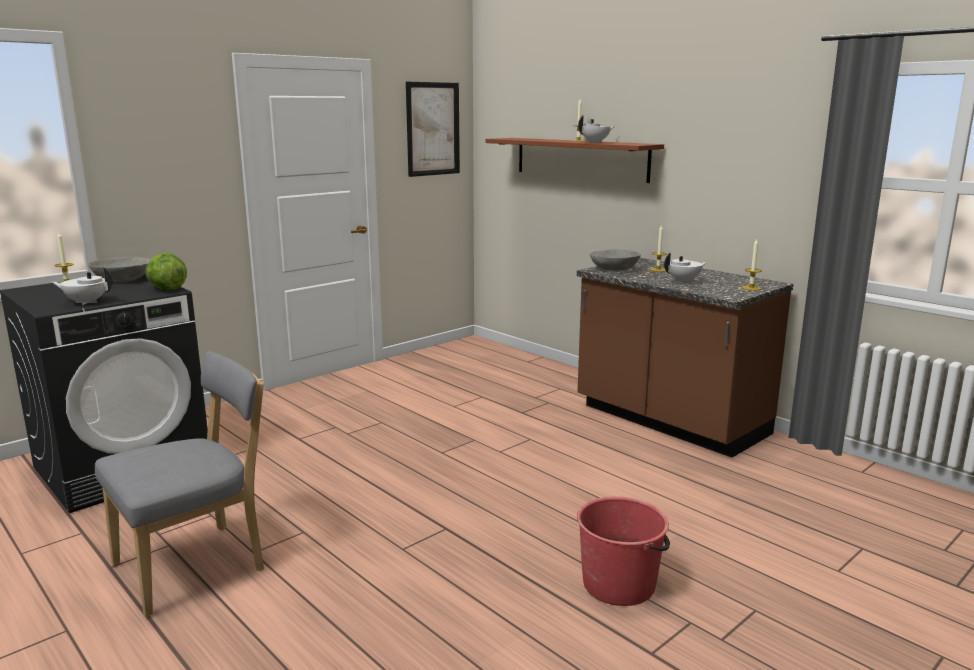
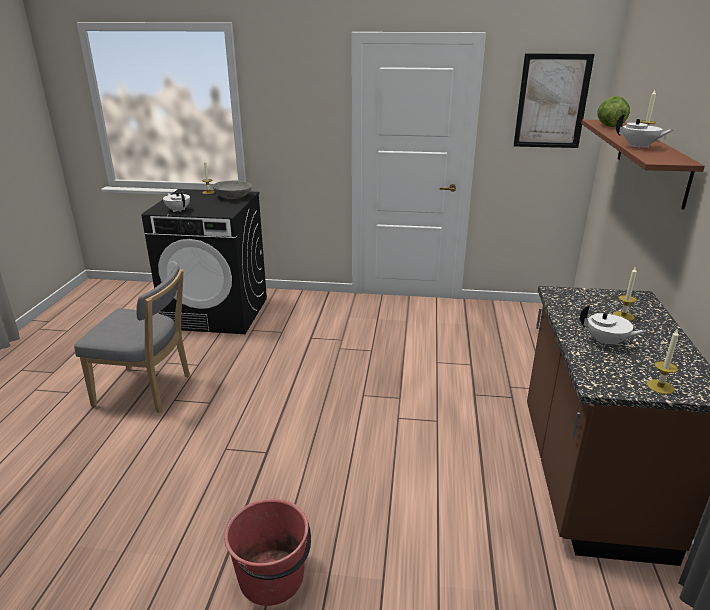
camera: 50 degrees right, 10 degrees up
lettuce [145,253,187,290] -> lettuce moved to [597,96,630,127]
grey bowl [590,249,641,271] -> none

